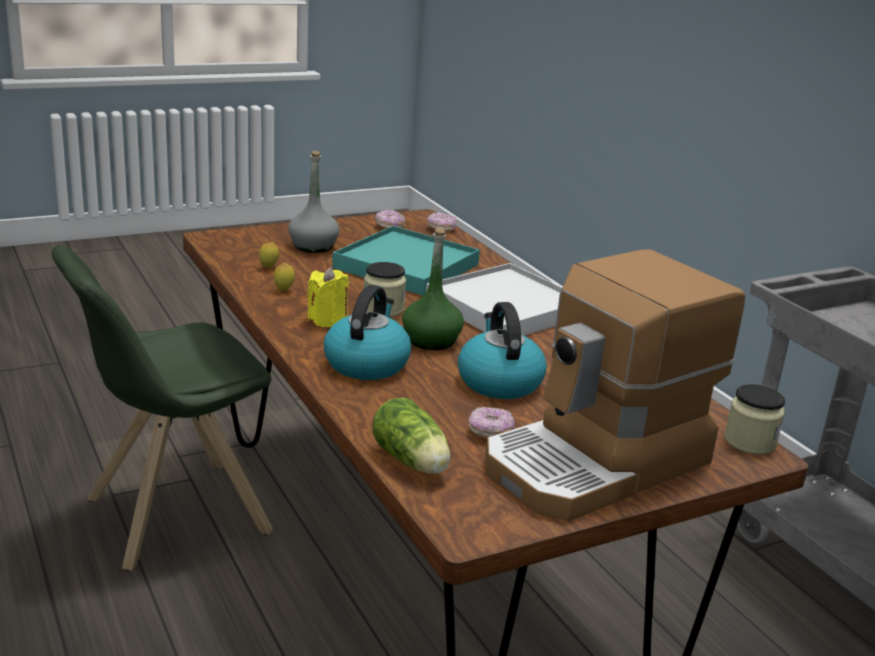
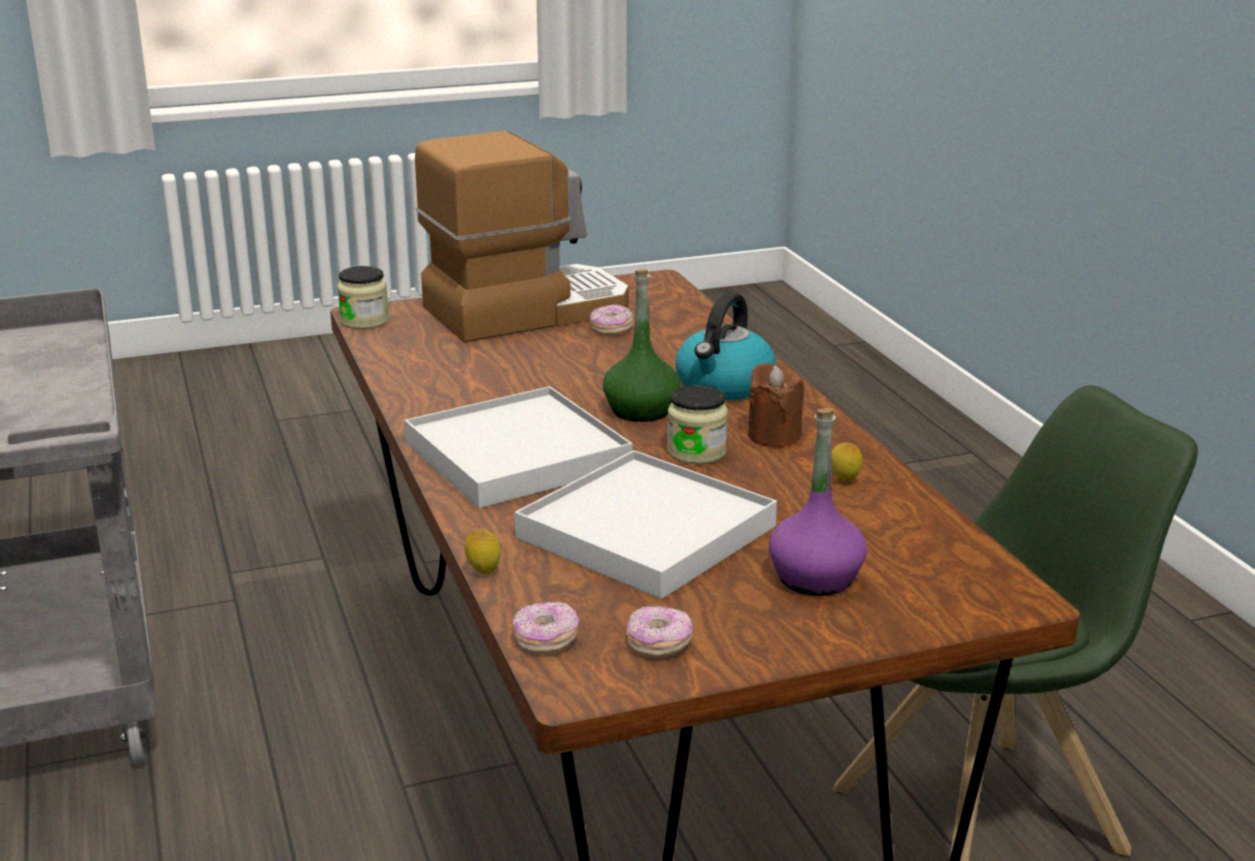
camera: 170 degrees left, 0 degrees up
lemon [259,242,279,268] -> lemon moved to [465,529,501,575]
grey bottle [288,151,339,253] -> purple bottle [769,408,867,596]
yellow candle [307,267,349,327] -> brown candle [748,363,804,447]
turquoise tray [332,226,480,295] -> white tray [514,450,777,599]
lettuce [372,397,450,474] -> none
kettle [458,302,547,399] -> none

